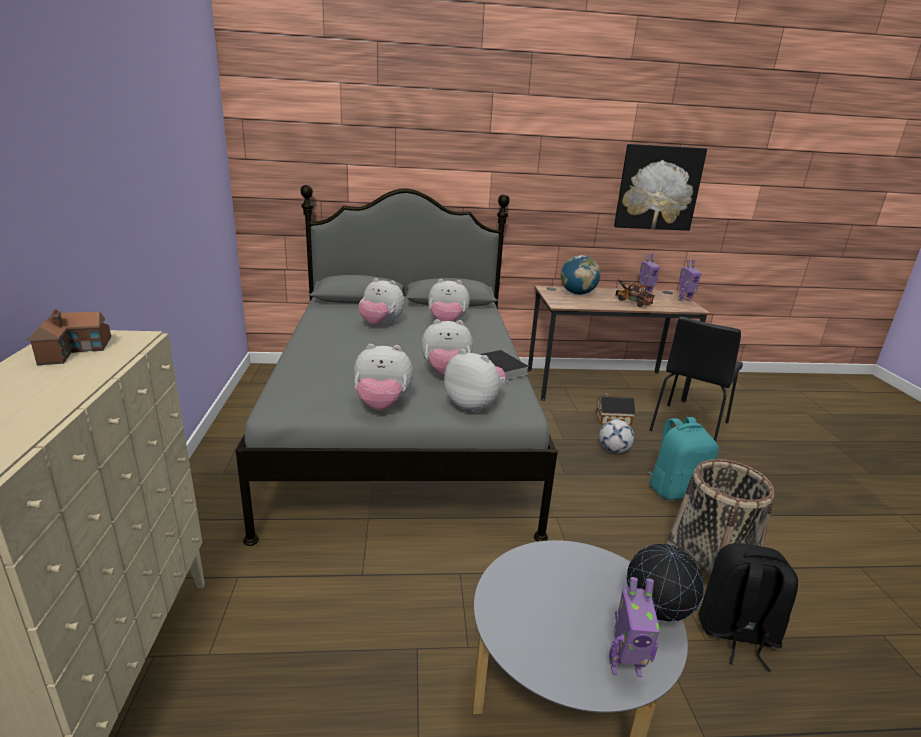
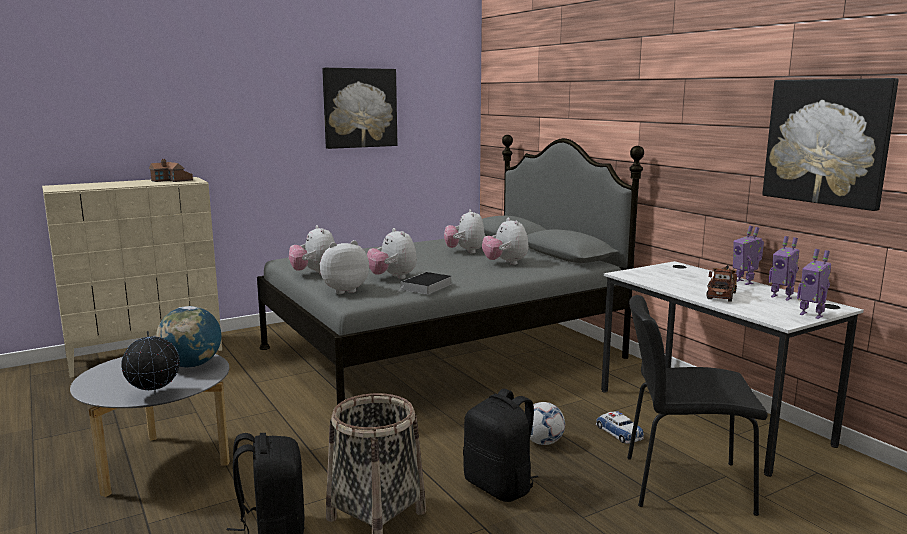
camera: 65 degrees right, 10 degrees down
plush toy [444,349,506,414] -> plush toy turned 120 degrees counterclockwise [319,240,369,294]
brown desk [528,285,711,403] -> white desk [601,261,864,477]
globe [561,255,600,295] -> globe moved to [156,306,221,368]
toy house [596,393,635,426] -> toy car [596,411,644,444]
toy robot [609,577,660,677] -> toy robot moved to [733,225,764,285]
turquoise backpack [648,417,719,500] -> black backpack [463,389,539,502]
none -> picture [322,68,397,149]

